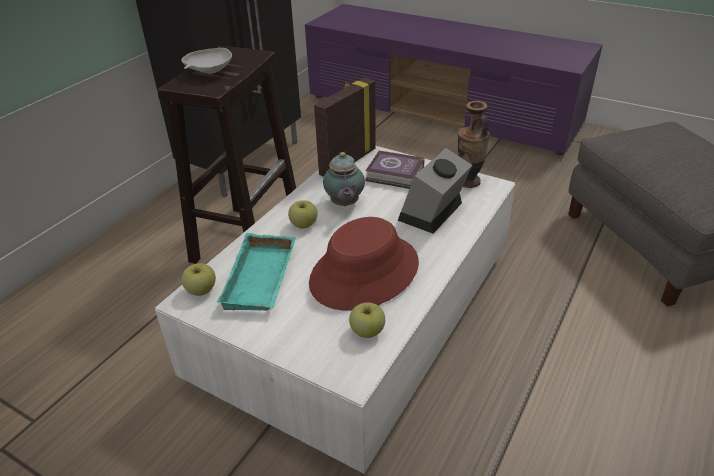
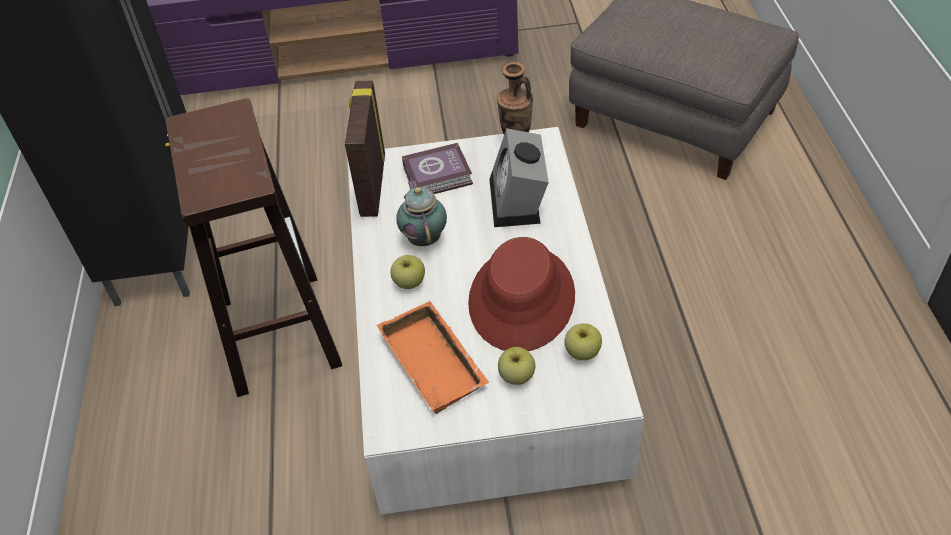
camera: 35 degrees left, 10 degrees up
white bowl [181,48,232,74] -> none
apple [182,263,216,296] -> apple moved to [498,347,535,385]
turquoise tray [217,233,296,311] -> orange tray [377,301,489,414]
teapot [323,152,365,206] -> teapot turned 150 degrees counterclockwise [396,180,447,246]

